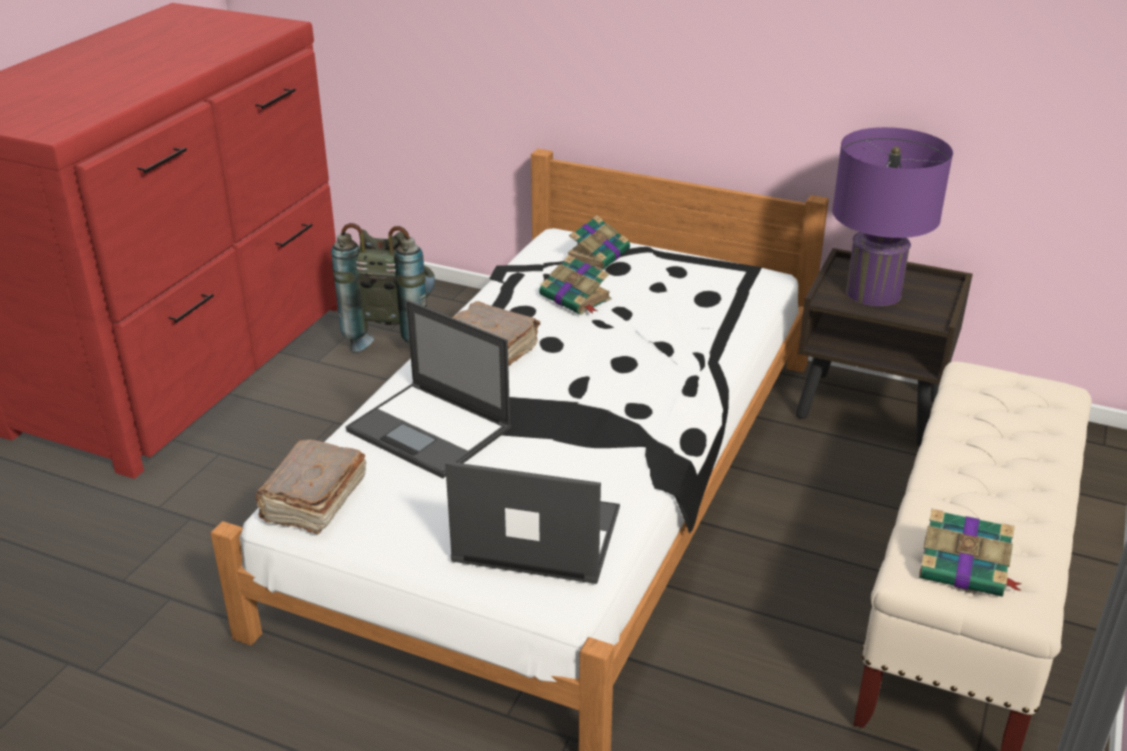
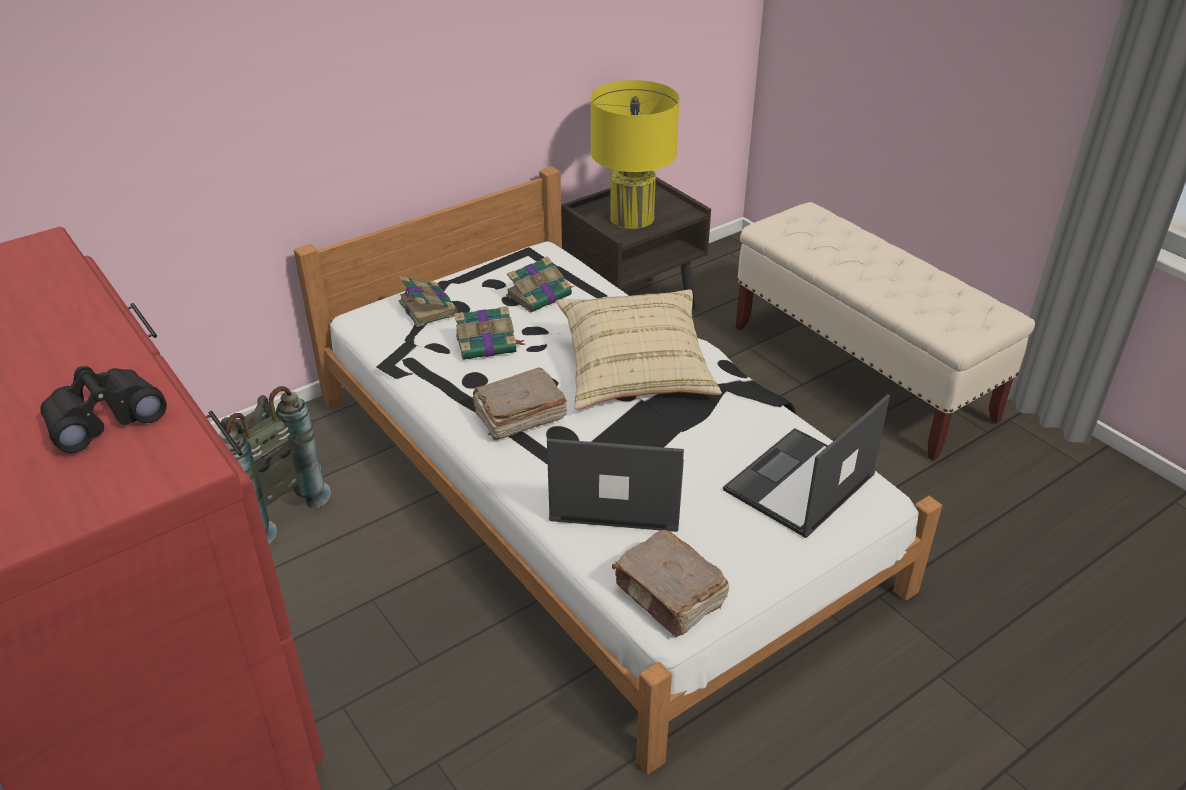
camera: 60 degrees left, 5 degrees up
laptop [346,300,511,479] -> laptop turned 150 degrees counterclockwise [547,439,684,532]
purple table lamp [832,127,953,306] -> yellow table lamp [590,80,680,229]
book [919,509,1022,597] -> book moved to [506,256,574,313]
none -> black binoculars [40,366,167,453]
none -> beige pillow [556,289,722,410]

